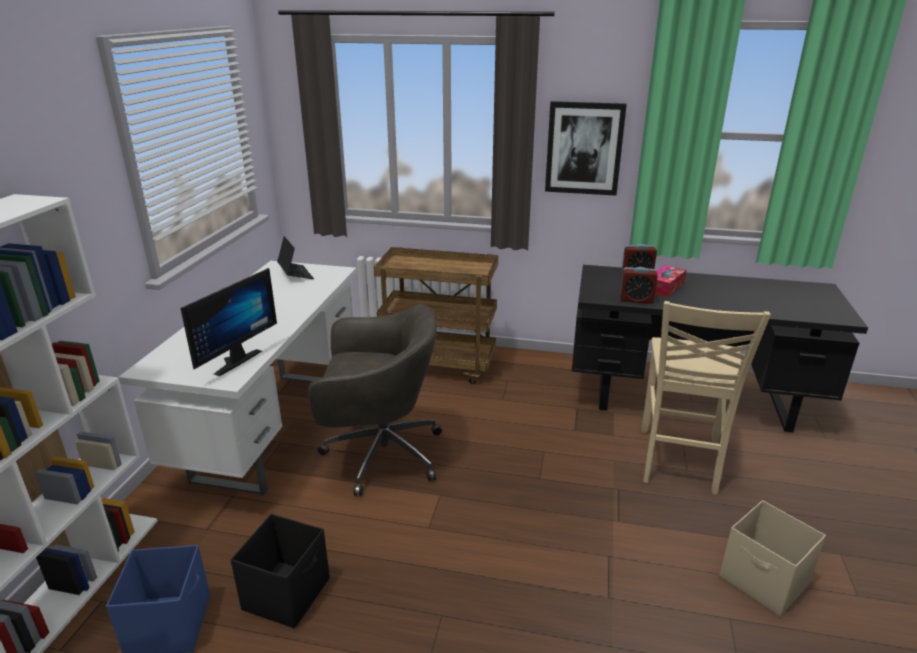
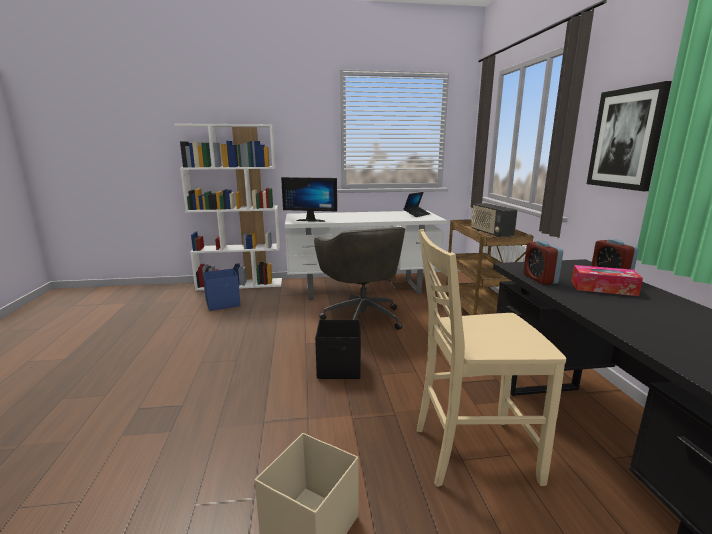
camera: 70 degrees right, 10 degrees down
black storage box [230,514,330,628] -> black storage box moved to [315,320,361,379]
none -> radio [471,203,518,237]

